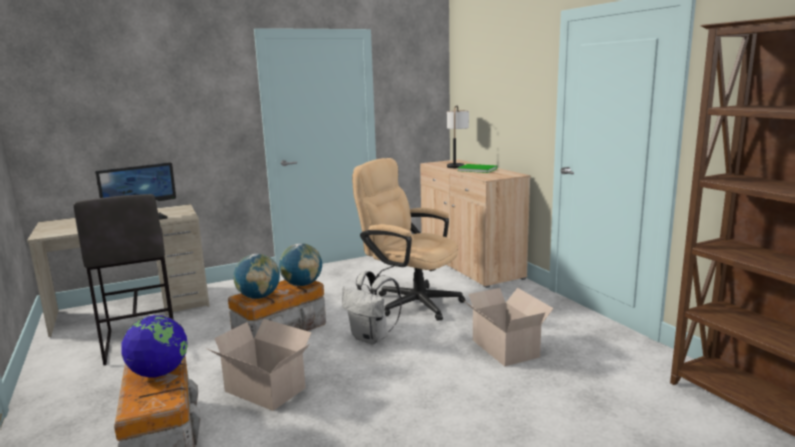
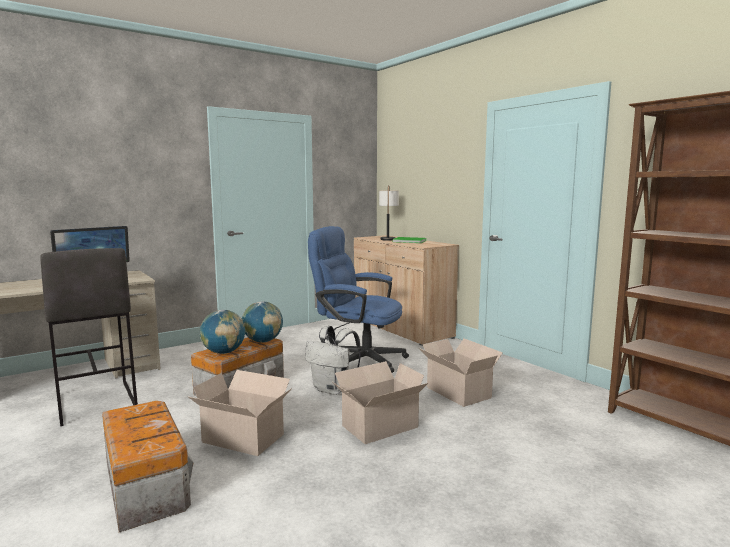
camera: 10 degrees left, 5 degrees down
globe [121,315,188,378] -> none
beige office chair [352,158,465,321] -> blue office chair [308,226,409,373]
none -> cardboard box [333,361,428,444]

